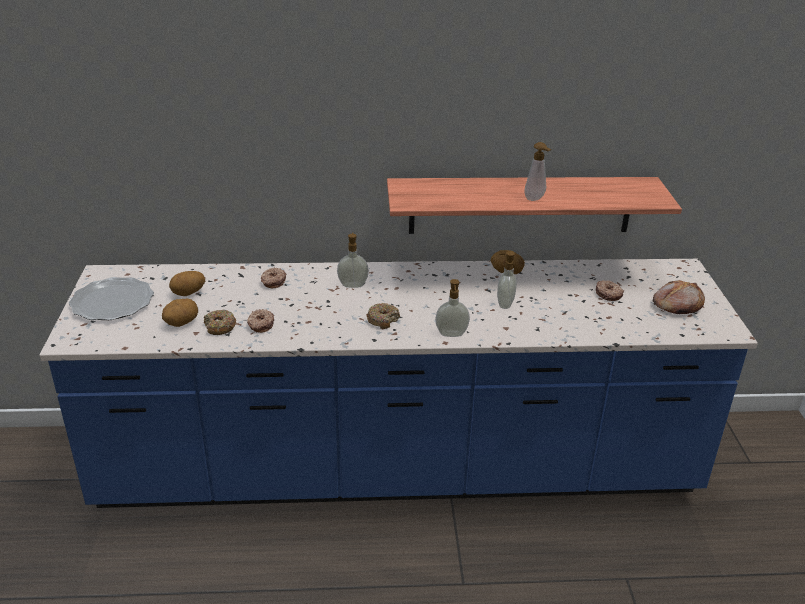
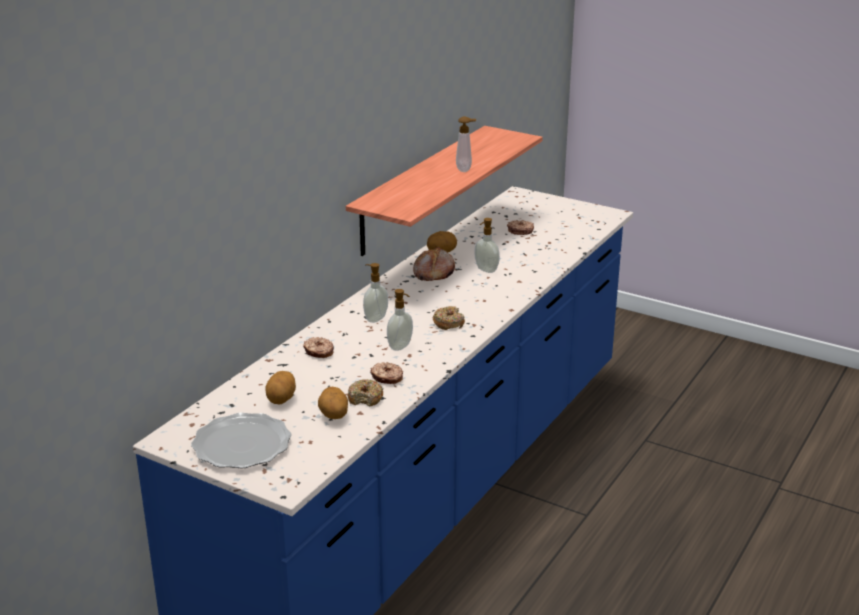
camera: 55 degrees left, 5 degrees down
soap dispenser [435,279,470,337] -> soap dispenser moved to [387,289,413,351]
bread [653,280,705,314] -> bread moved to [413,246,455,281]

